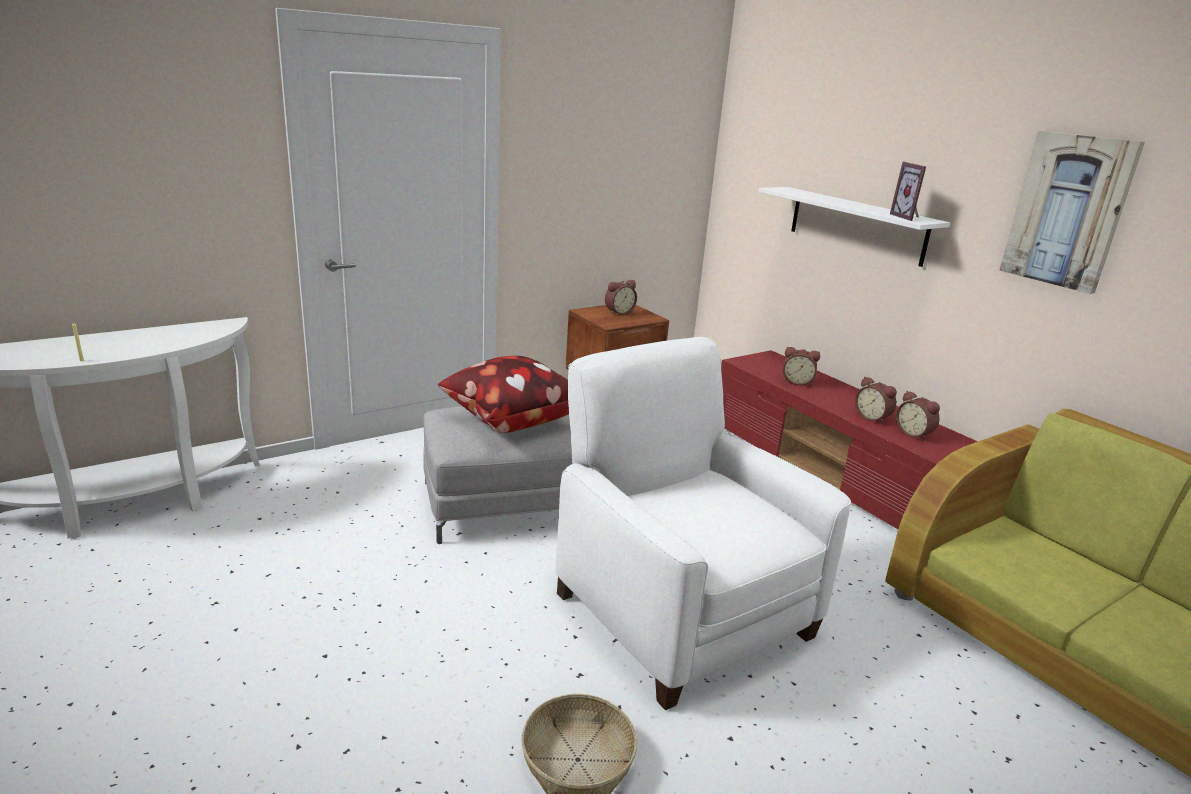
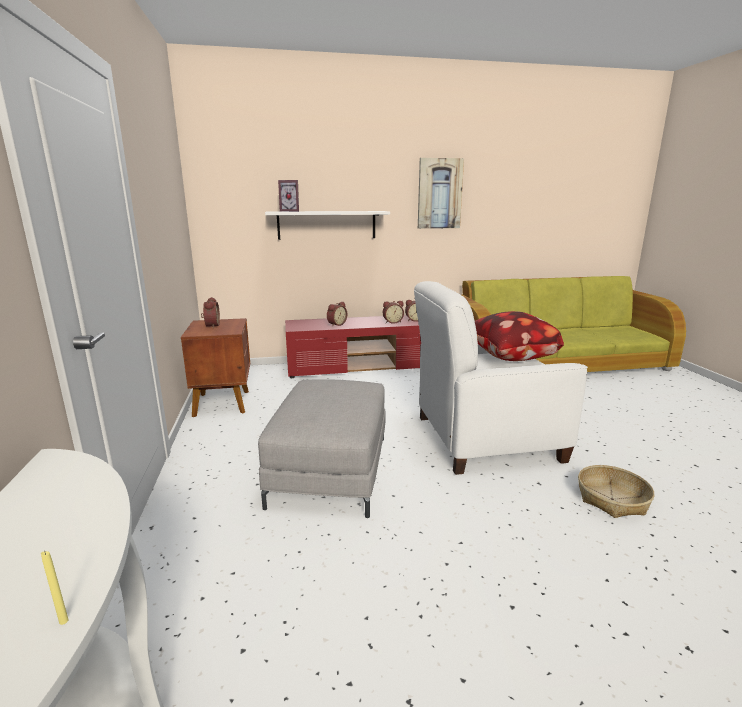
camera: 65 degrees left, 5 degrees down
pillow [438,356,569,433] -> pillow moved to [475,311,564,361]
picture frame [890,162,926,221] -> picture frame moved to [278,180,299,212]

